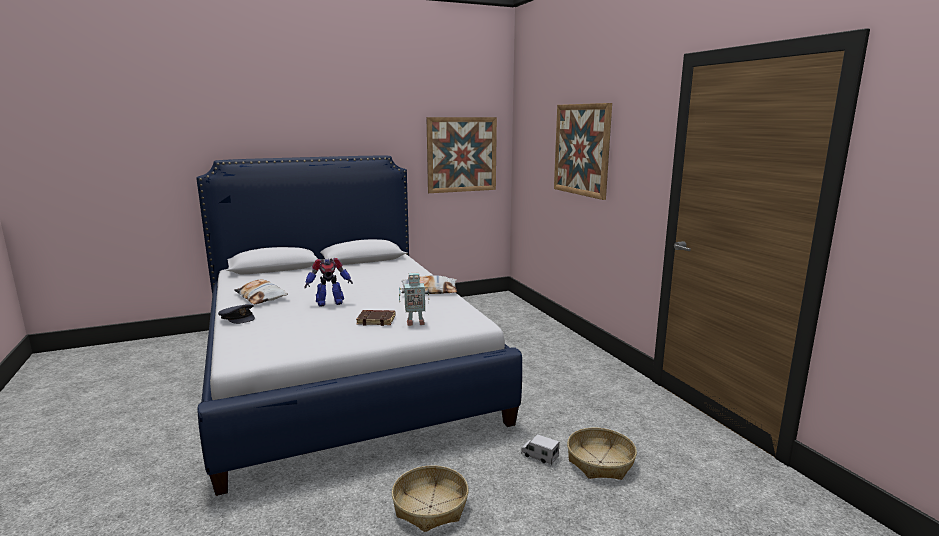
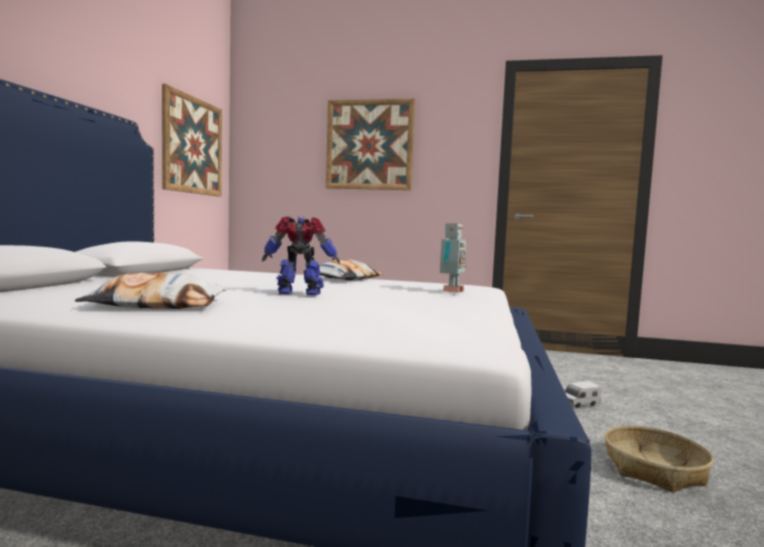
camera: 55 degrees left, 10 degrees down
grey cap [218,304,255,324] -> none
toy robot [304,258,353,306] -> toy robot turned 105 degrees counterclockwise [262,216,340,295]
brown book [356,310,395,326] -> none
basket [567,428,637,480] -> none

